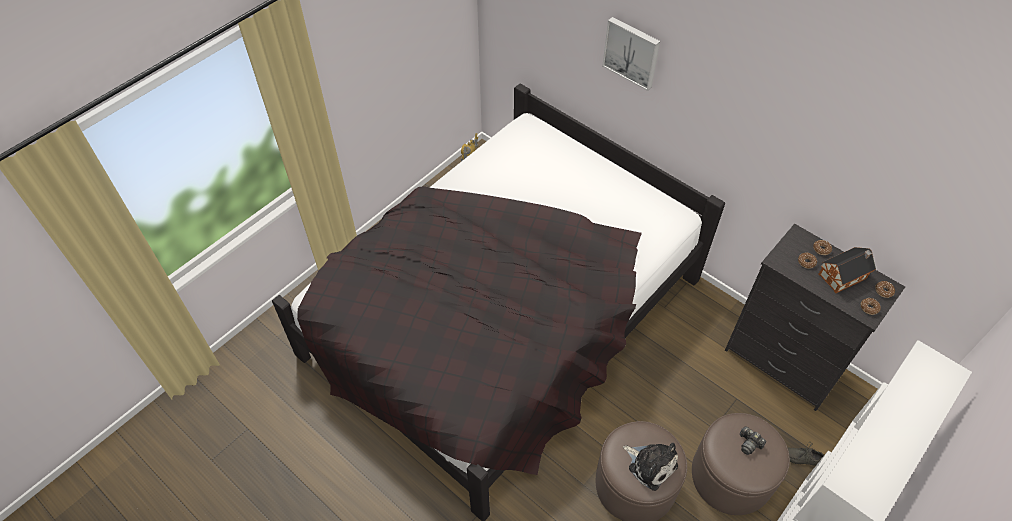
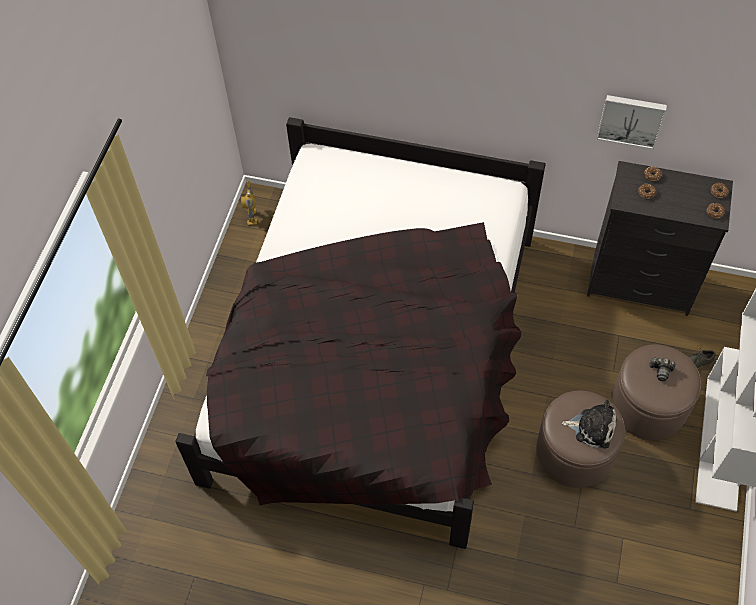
camera: 25 degrees left, 5 degrees up
picture [602,17,660,91] -> picture moved to [597,95,667,149]
toy house [819,247,876,293] -> none

